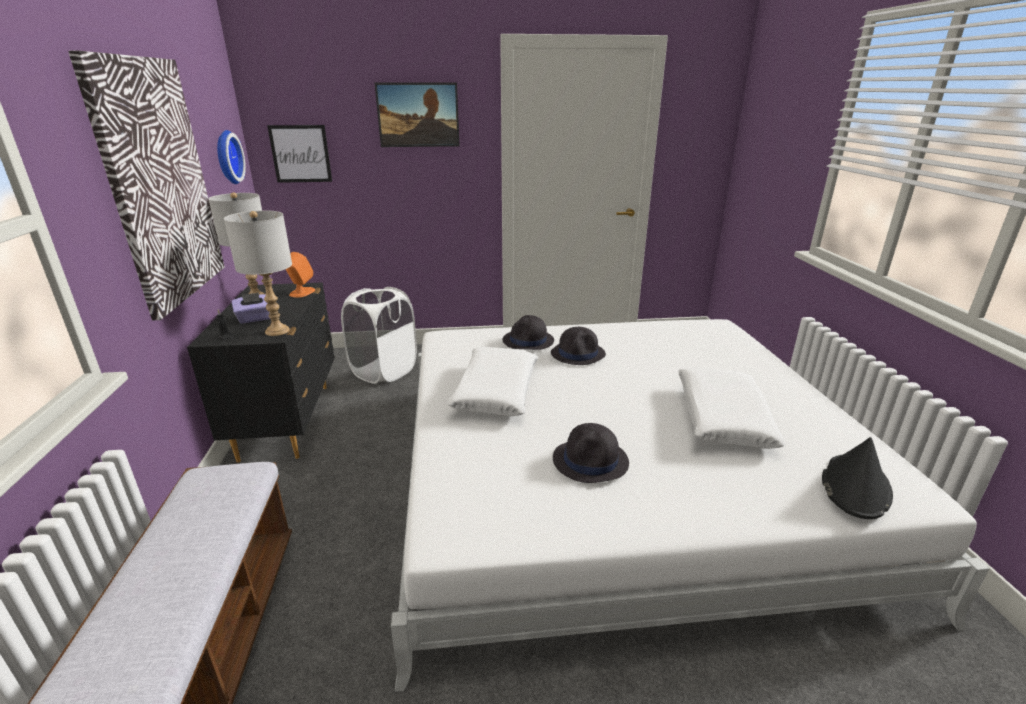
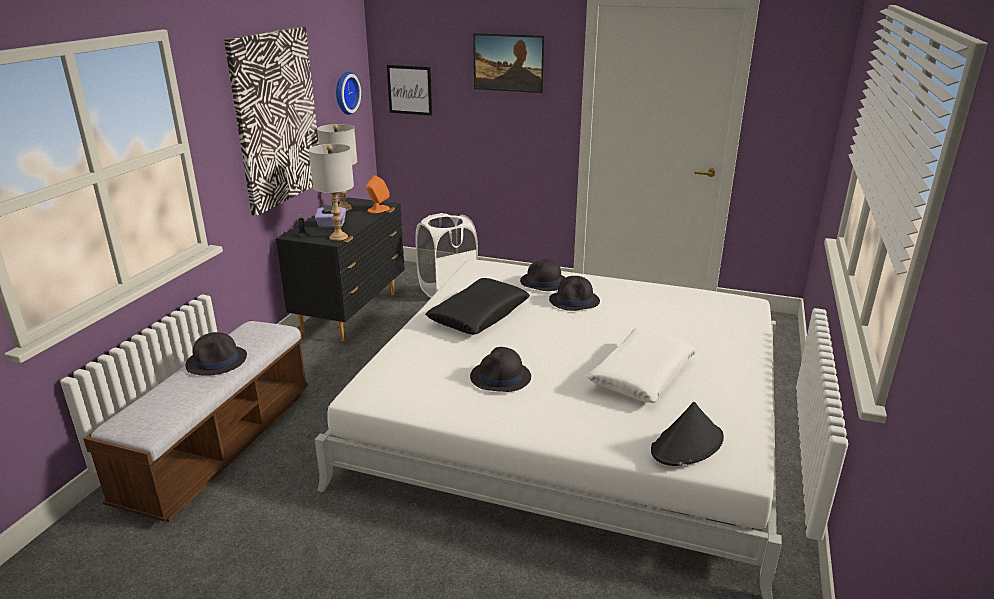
camera: 25 degrees right, 0 degrees up
white pillow [447,347,538,416] -> black pillow [425,278,530,335]
none -> black hat [185,332,247,376]

